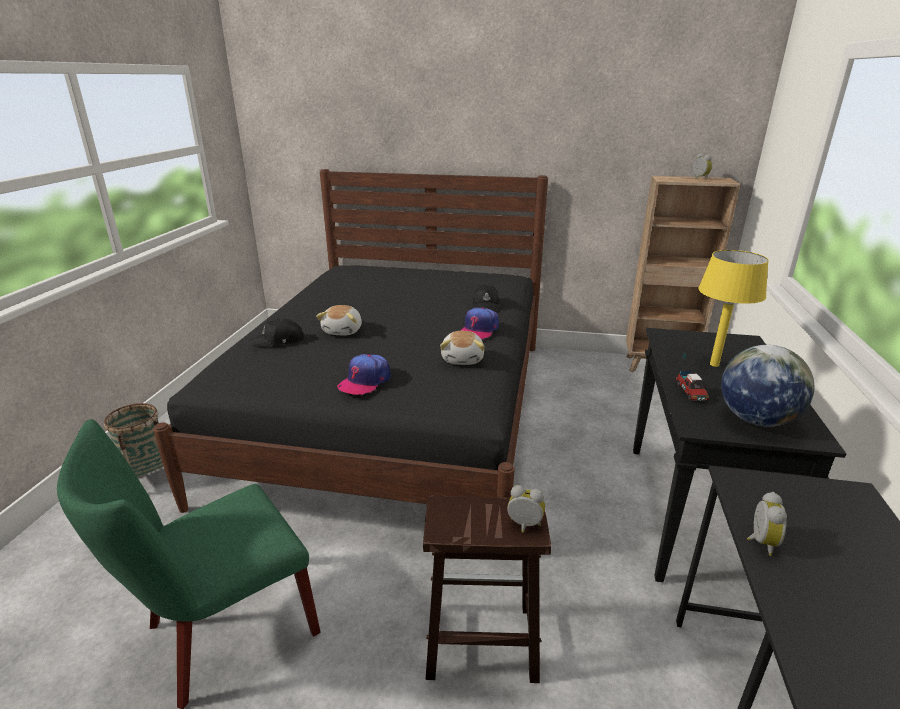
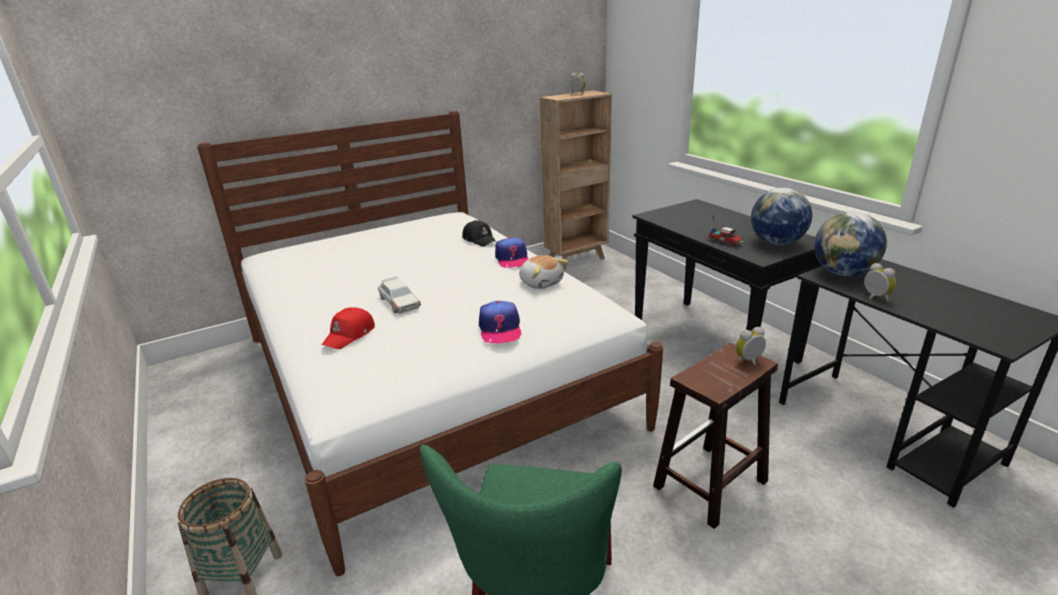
camera: 40 degrees left, 0 degrees up
black bed [153,169,548,513] -> white bed [197,111,663,576]
black cap [249,318,304,348] -> red cap [322,307,375,349]
plush toy [316,305,362,336] -> toy car [378,277,421,314]
yellow table lamp [698,250,769,367] -> none
none -> globe [814,212,887,276]

